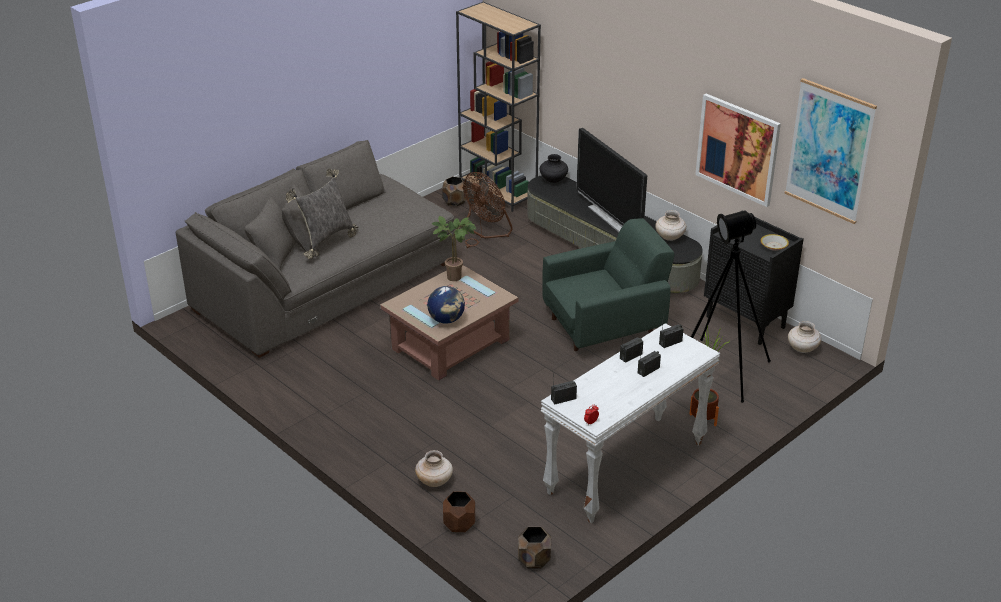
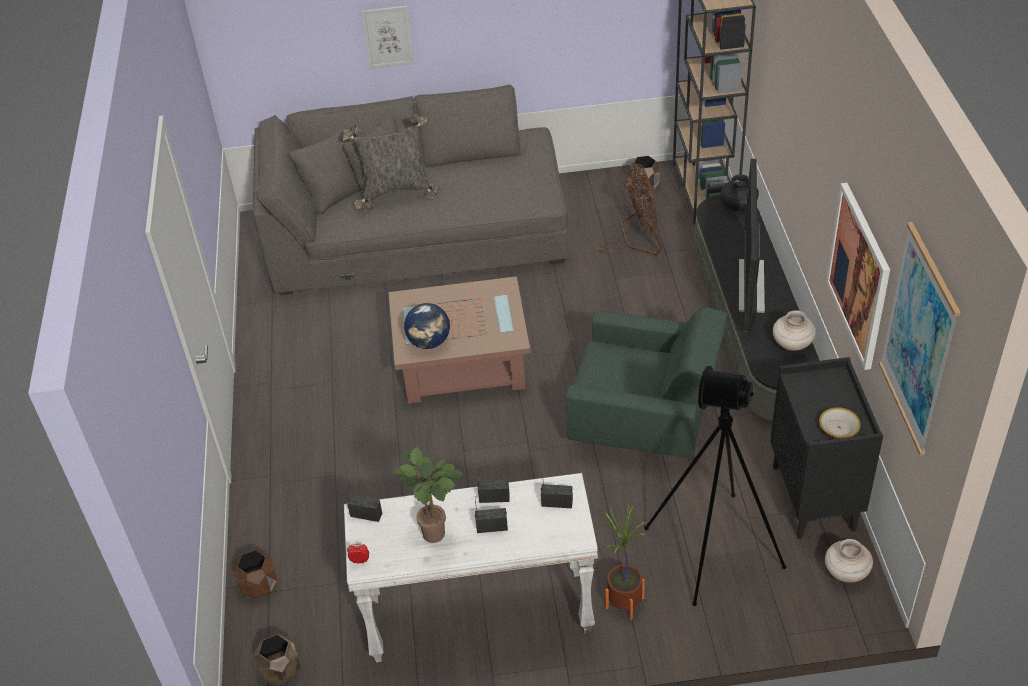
camera: 40 degrees right, 10 degrees up
beige vase [415,450,453,487] -> none
potted plant [432,216,476,281] -> potted plant moved to [395,447,463,543]
none -> picture [361,6,414,69]

